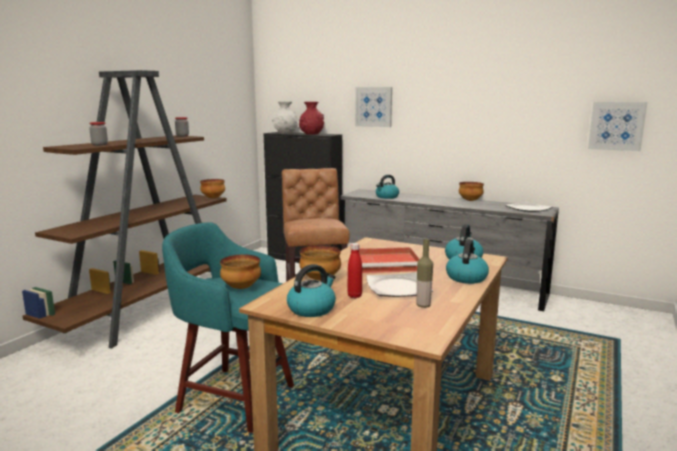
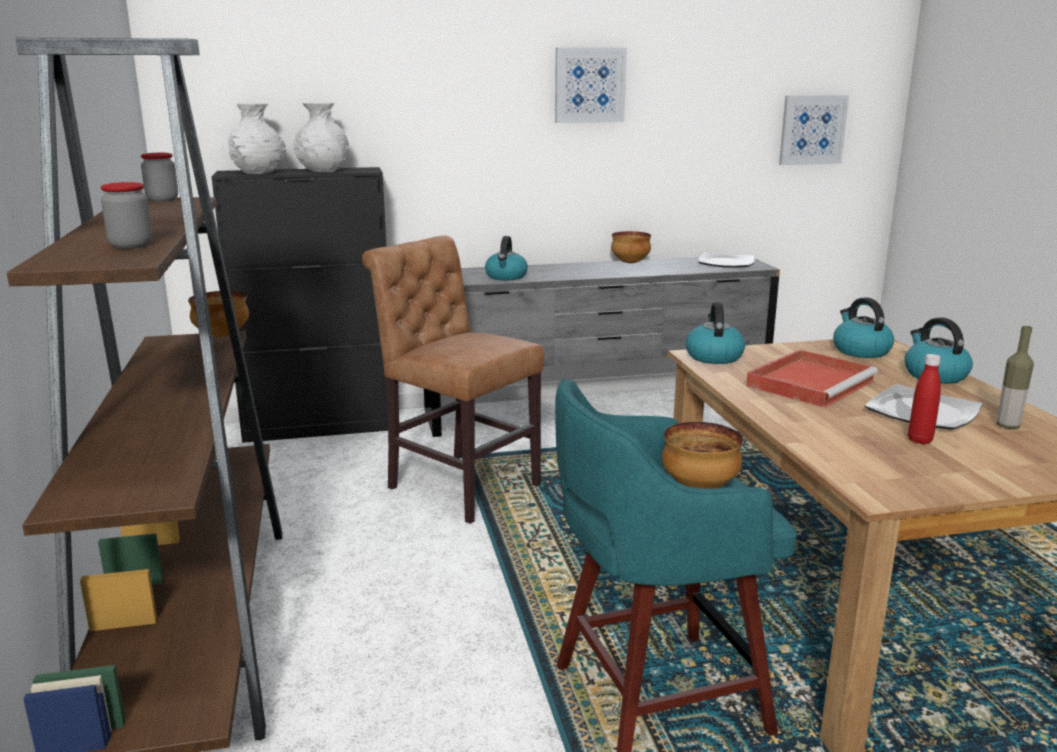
camera: 40 degrees left, 5 degrees up
kettle [287,264,336,317] -> kettle moved to [686,302,745,364]
red vase [299,102,324,135] -> white vase [293,103,349,172]
bowl [299,245,341,280] -> none
picture [355,87,392,127] -> picture moved to [555,47,627,123]

